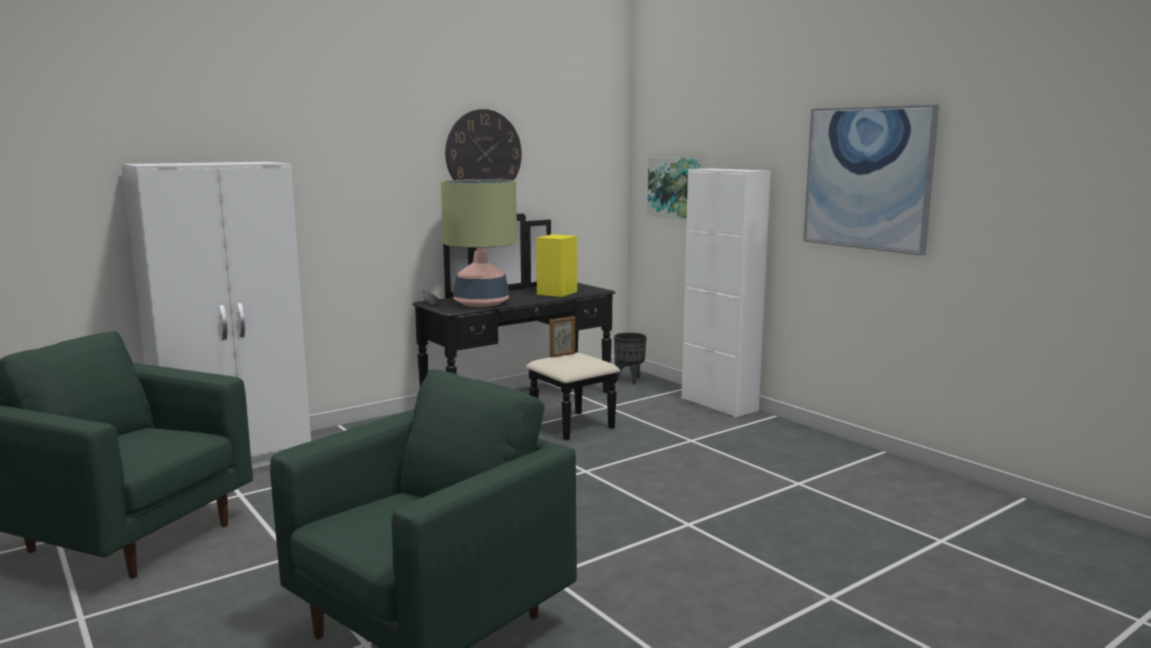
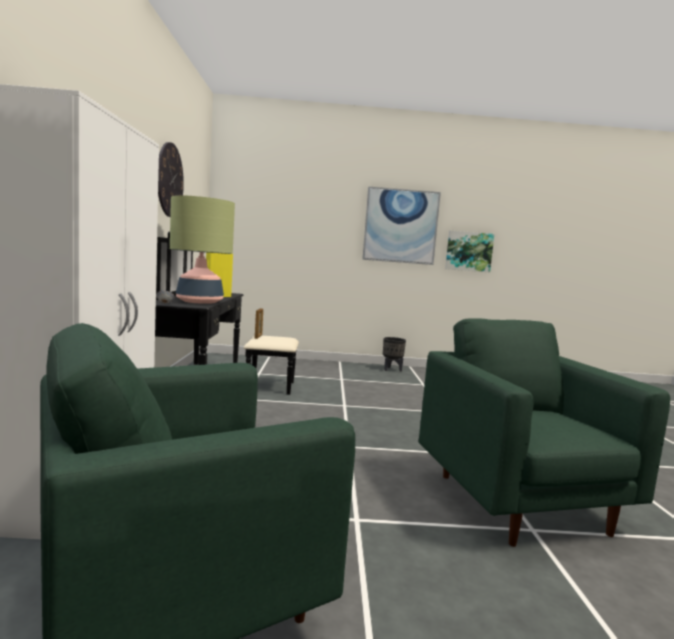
camera: 55 degrees left, 5 degrees down
black planter [614,332,647,384] -> black planter moved to [383,337,406,372]
picture [647,157,700,219] -> picture moved to [445,231,494,272]
white cabinet [681,168,771,417] -> none

